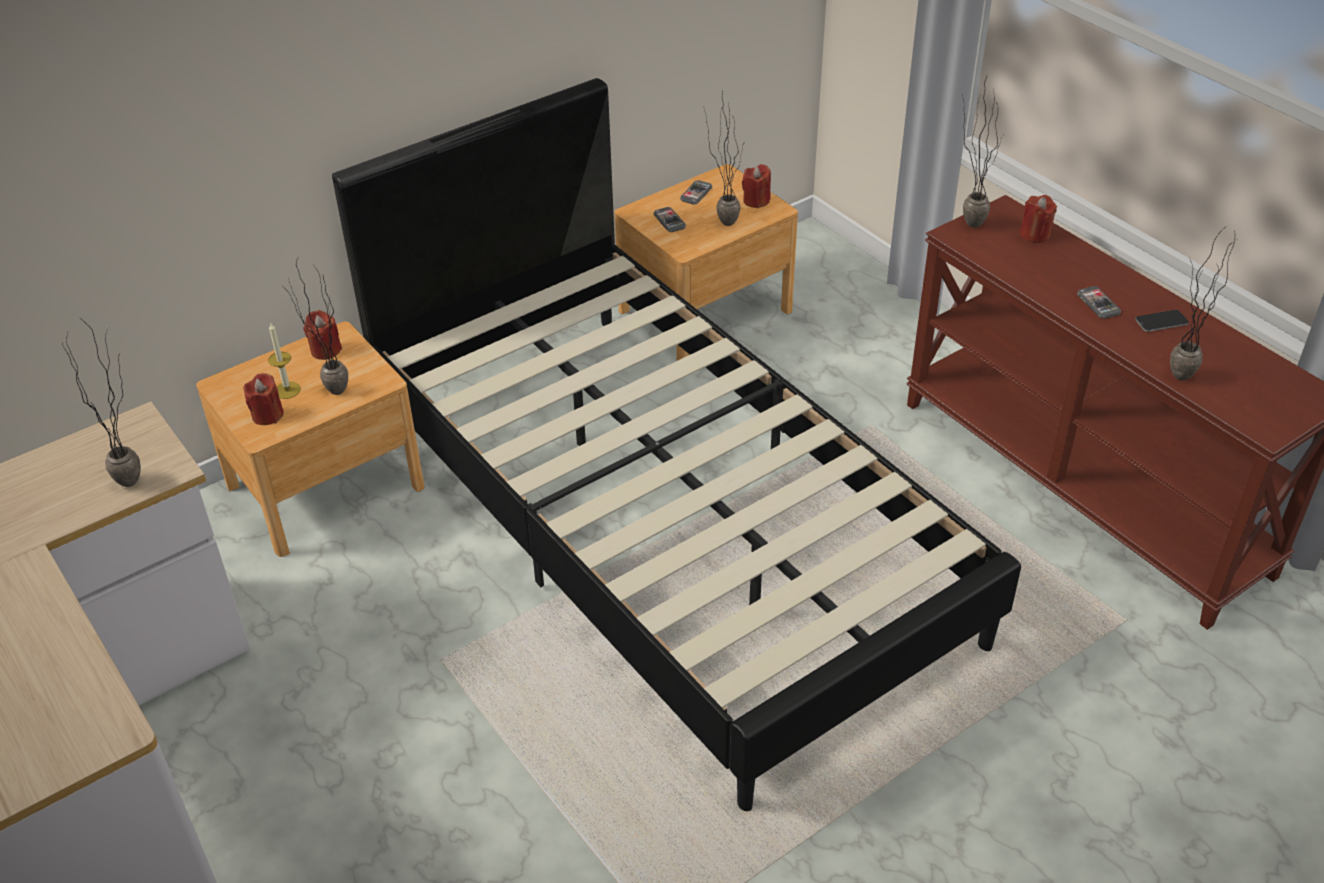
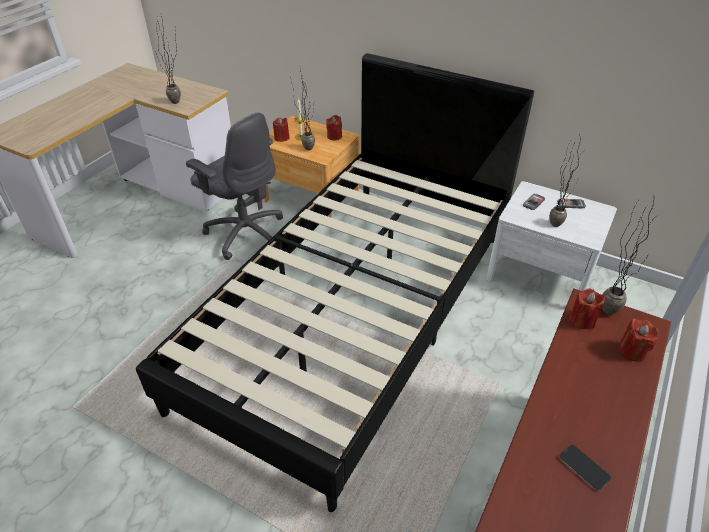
camera: 65 degrees right, 0 degrees up
brown nightstand [615,164,798,361] -> white nightstand [486,181,617,291]
red candle [742,164,771,208] -> red candle moved to [570,289,606,329]
phone [1077,286,1121,319] -> none
potted plant [1170,226,1236,380] -> none
none -> grey office chair [186,112,283,260]

